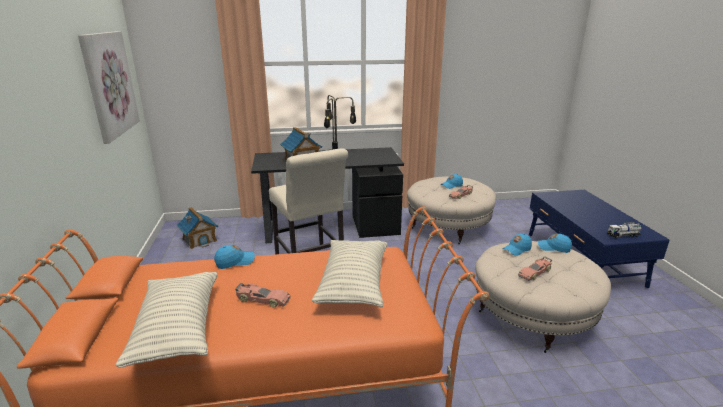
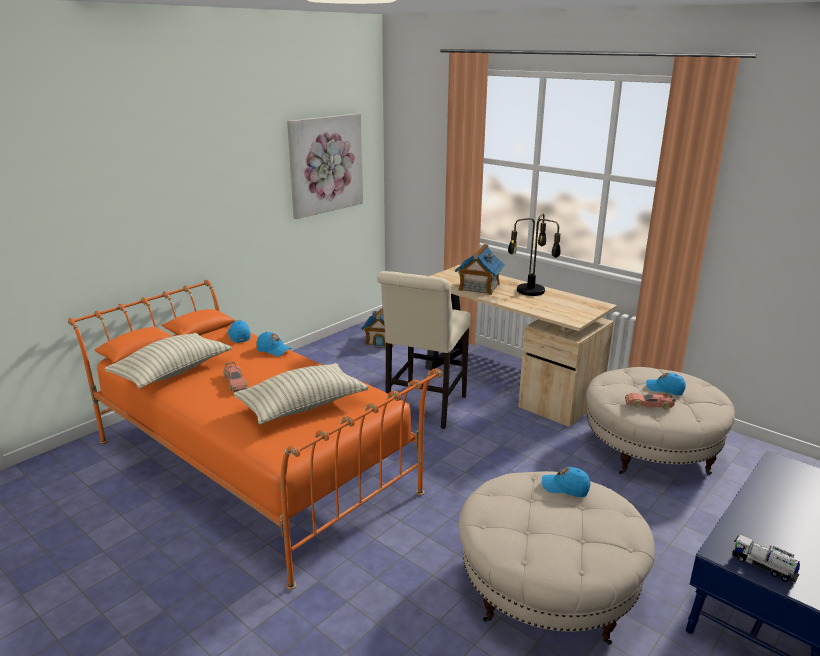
camera: 50 degrees right, 0 degrees up
black desk [251,147,404,243] -> beige desk [425,265,617,427]
toy car [518,256,552,281] -> none
blue cap [538,234,572,253] -> blue cap moved to [228,320,251,343]

